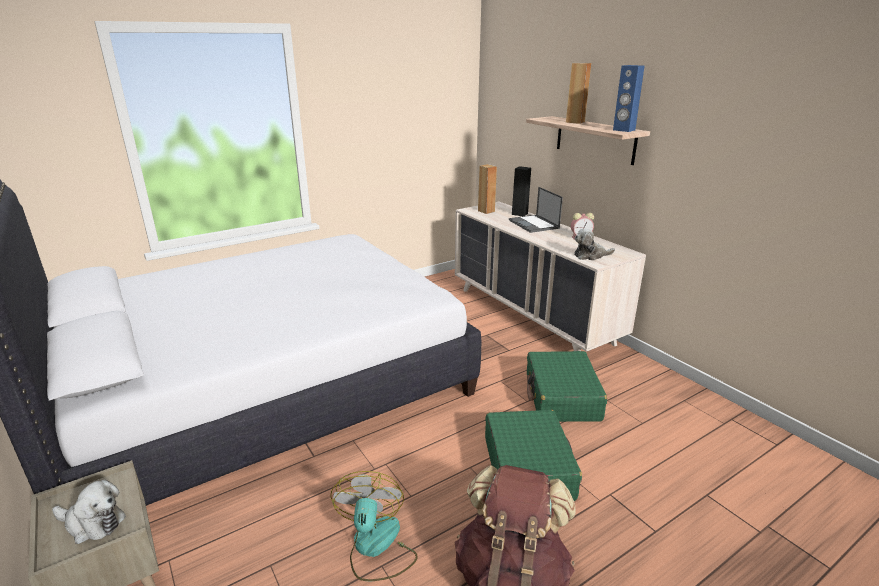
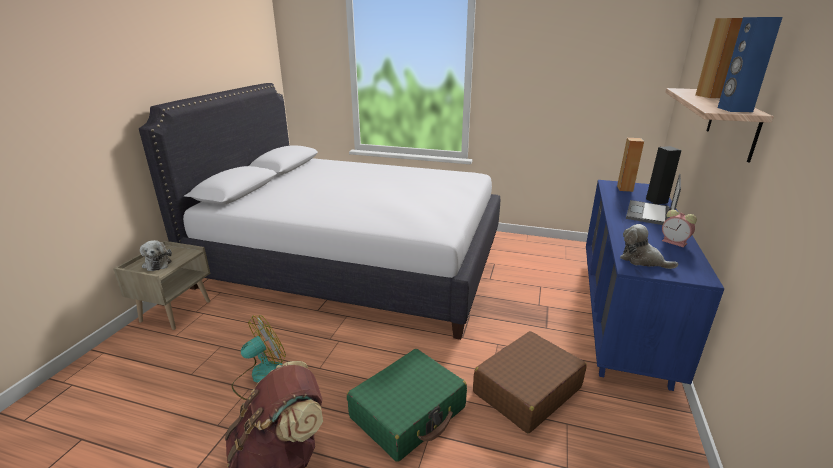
camera: 50 degrees right, 0 degrees up
beige dresser [455,202,646,352] -> blue dresser [586,180,724,391]
green suitcase [527,351,607,422] -> brown suitcase [473,331,587,433]

